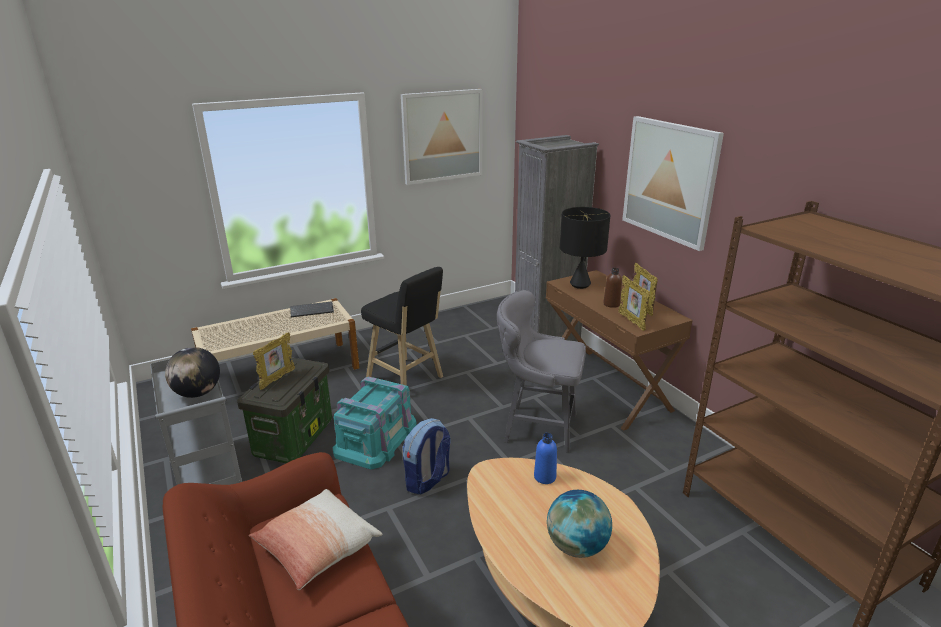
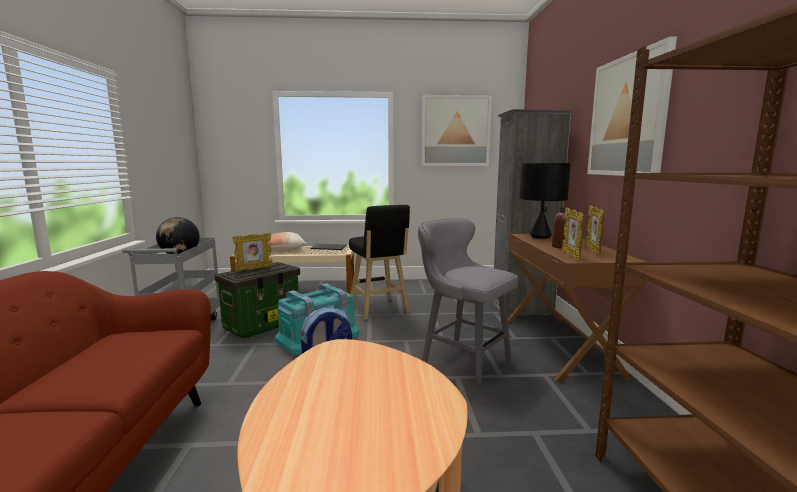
camera: 25 degrees right, 15 degrees down
pillow [249,489,382,590] -> pillow moved to [268,232,307,250]
blue bottle [534,433,557,484] -> none
globe [547,490,612,558] -> none

